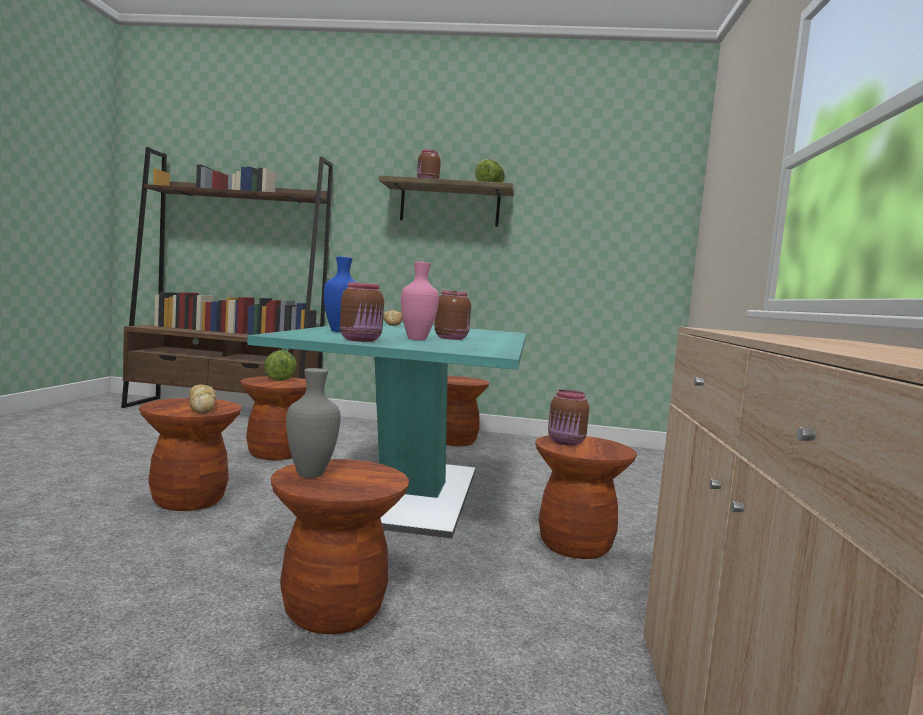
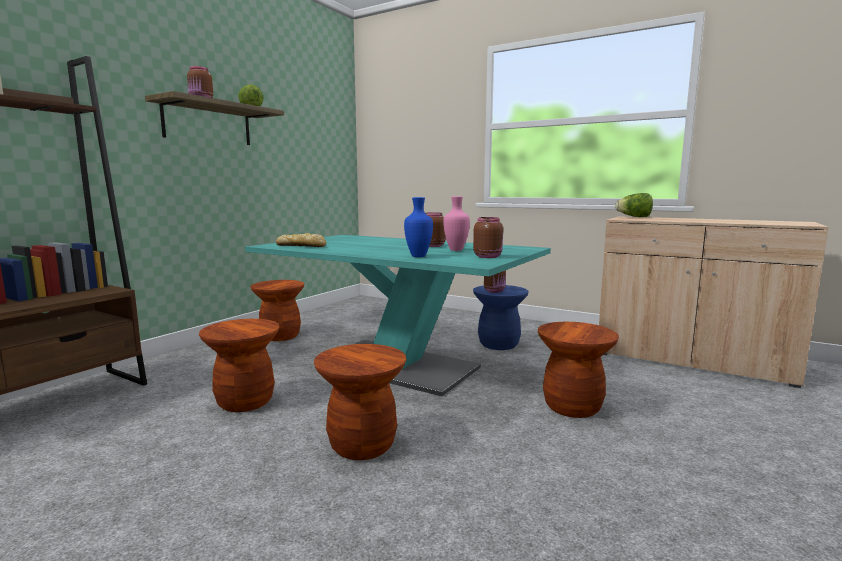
camera: 65 degrees left, 5 degrees up
bread [189,384,216,414] -> none
lettuce [264,350,297,381] -> lettuce moved to [615,193,653,217]
grey vase [286,368,340,478] -> none
brown stool [535,435,637,559] -> blue stool [473,285,528,350]

